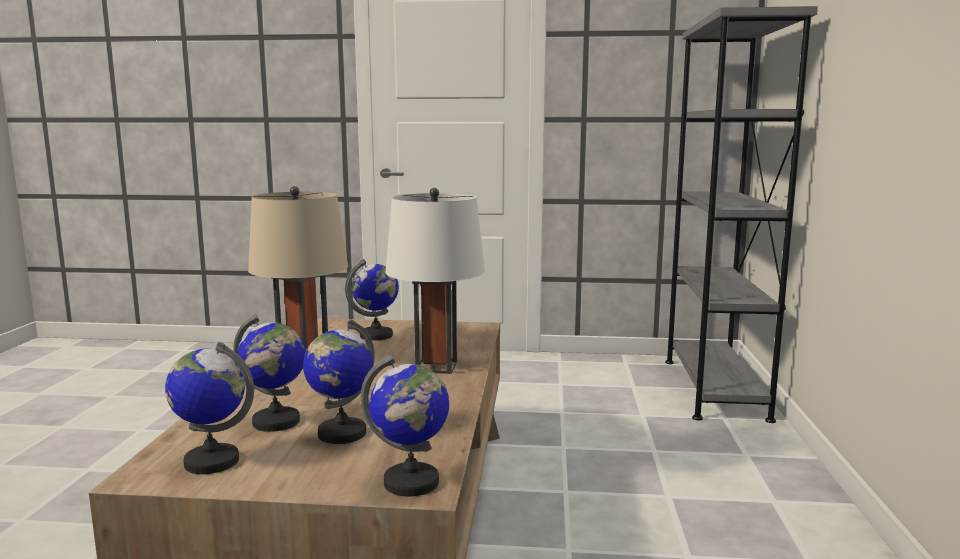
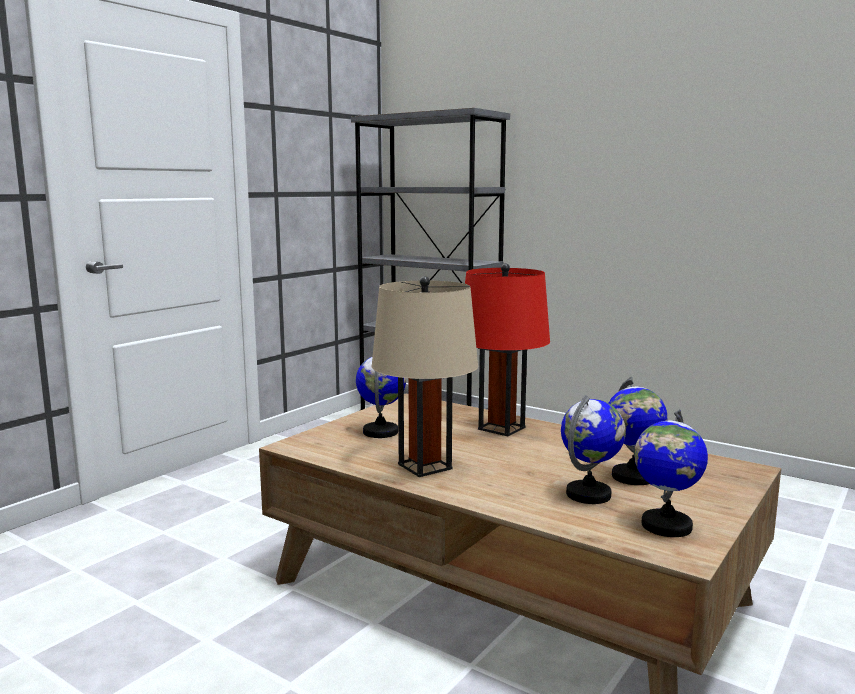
camera: 60 degrees left, 0 degrees up
globe [361,354,449,497] -> none
white table lamp [385,188,485,374] -> red table lamp [465,263,550,437]

